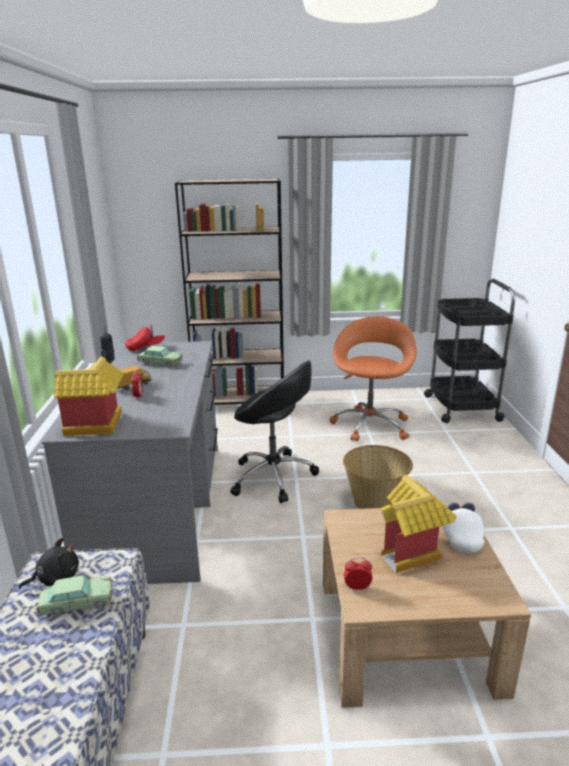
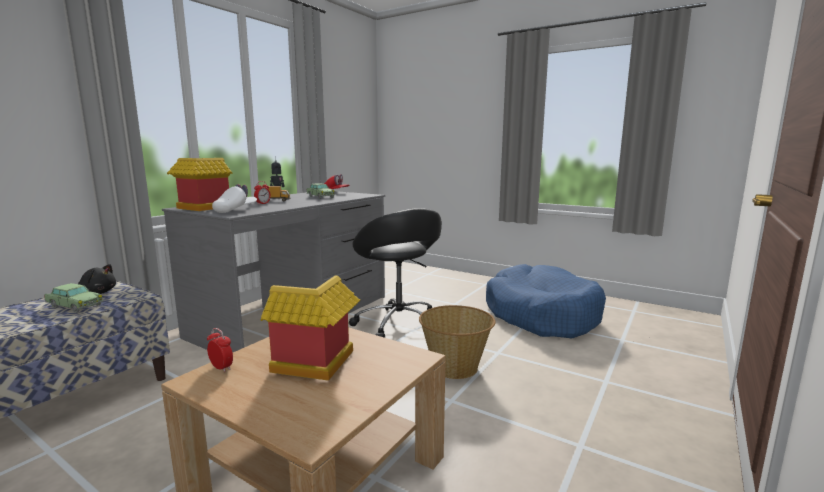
camera: 35 degrees right, 10 degrees down
beige bookcase [175,179,284,405] -> none
orange office chair [330,316,417,441] -> blue dog bed [486,264,606,338]
black cart [424,279,515,423] -> none
white cap [443,503,484,553] -> white cap moved to [212,184,257,213]

